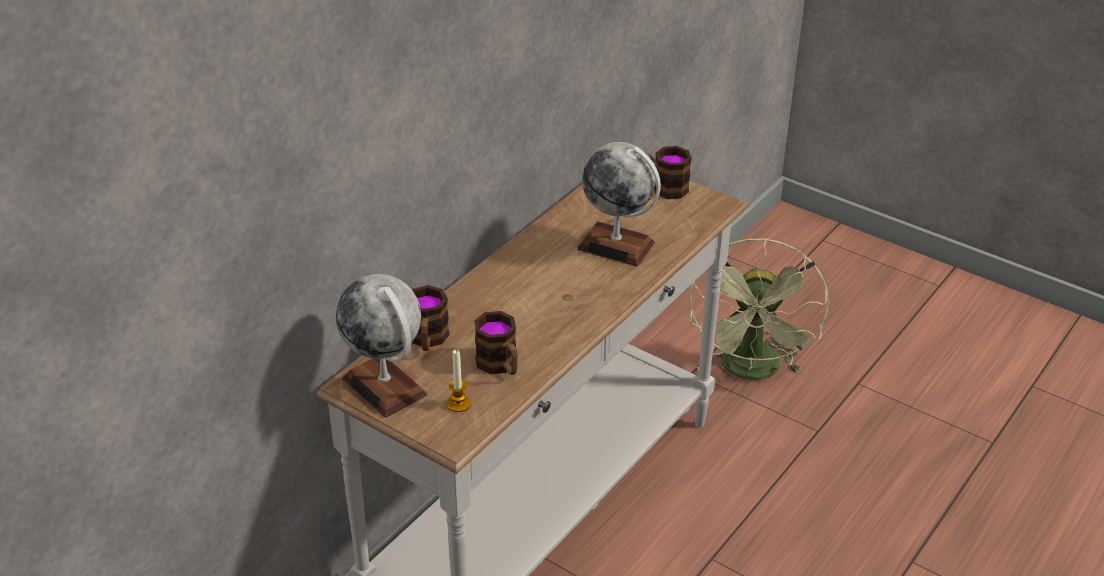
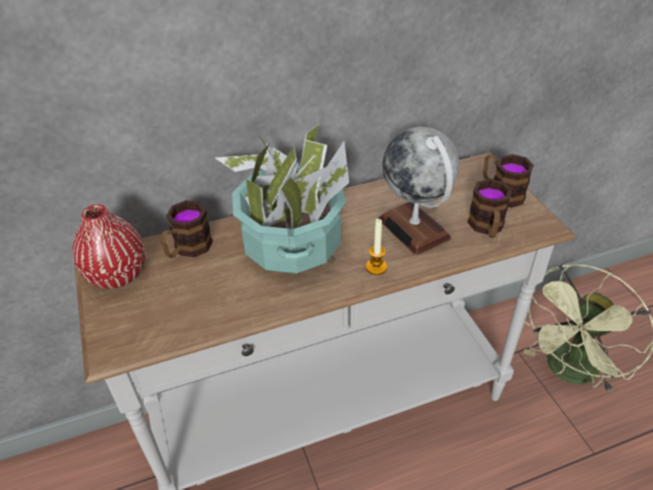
camera: 35 degrees right, 5 degrees up
globe [336,274,428,418] -> red vase [73,204,145,289]
candle [447,350,471,412] -> candle moved to [366,219,387,275]
mug [474,311,518,375] -> mug moved to [467,179,512,238]
none -> potted plant [215,124,349,274]

